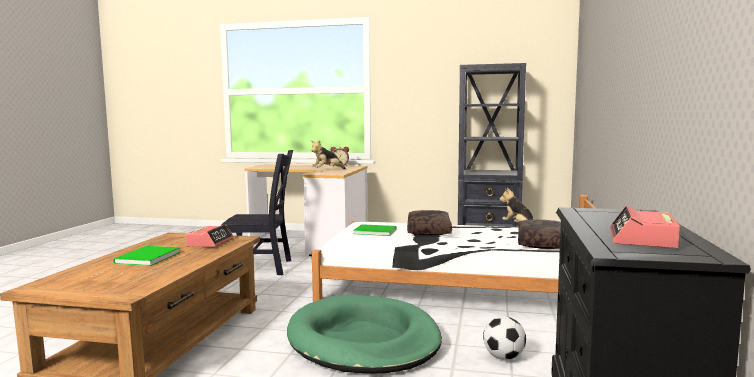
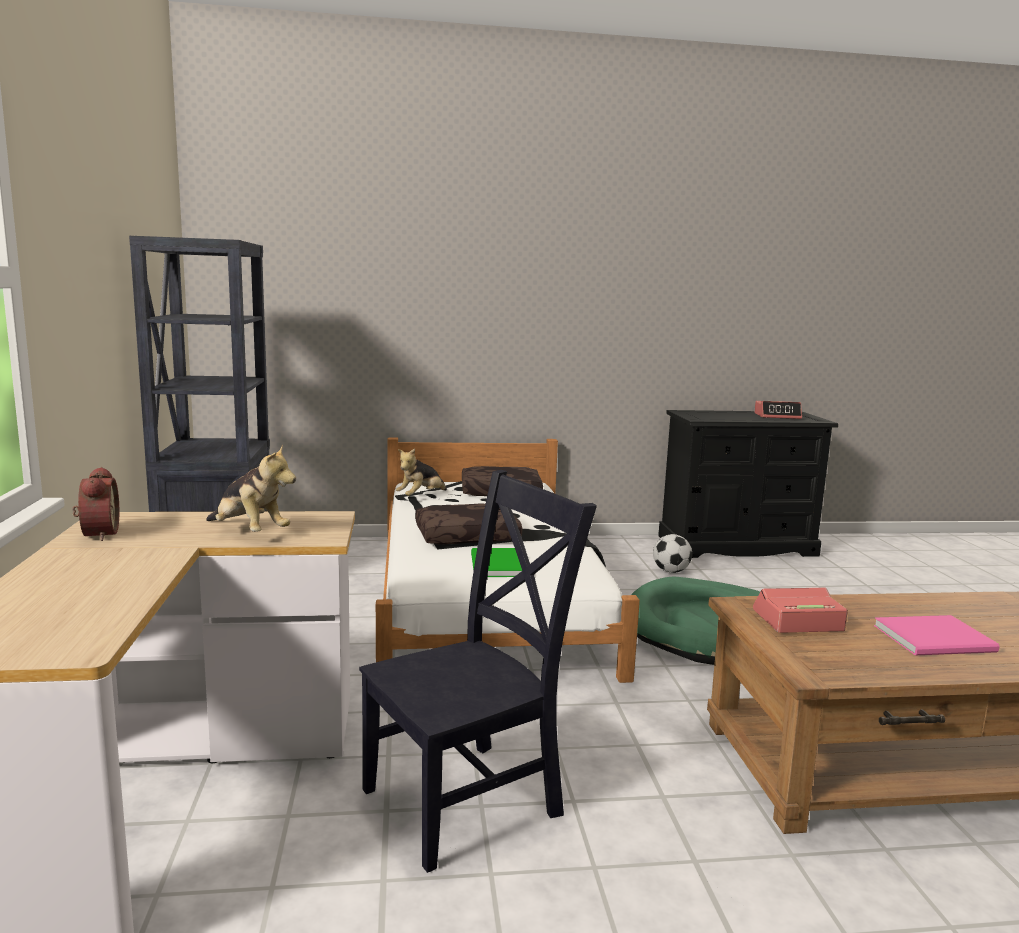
camera: 110 degrees left, 5 degrees up
green book [113,246,180,266] -> pink book [874,615,1000,655]
black chair [221,150,293,275] -> black chair turned 75 degrees clockwise [359,470,597,873]

